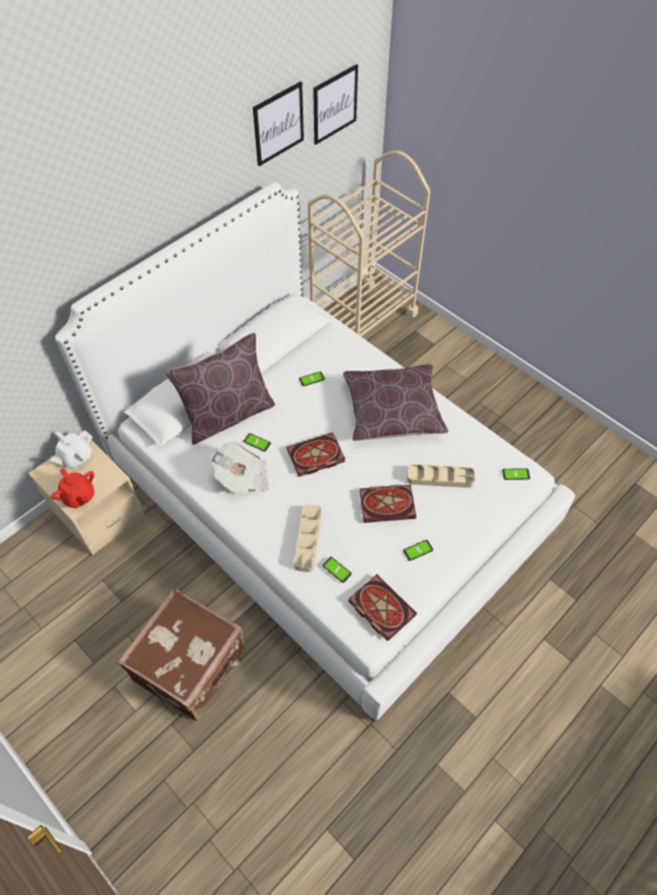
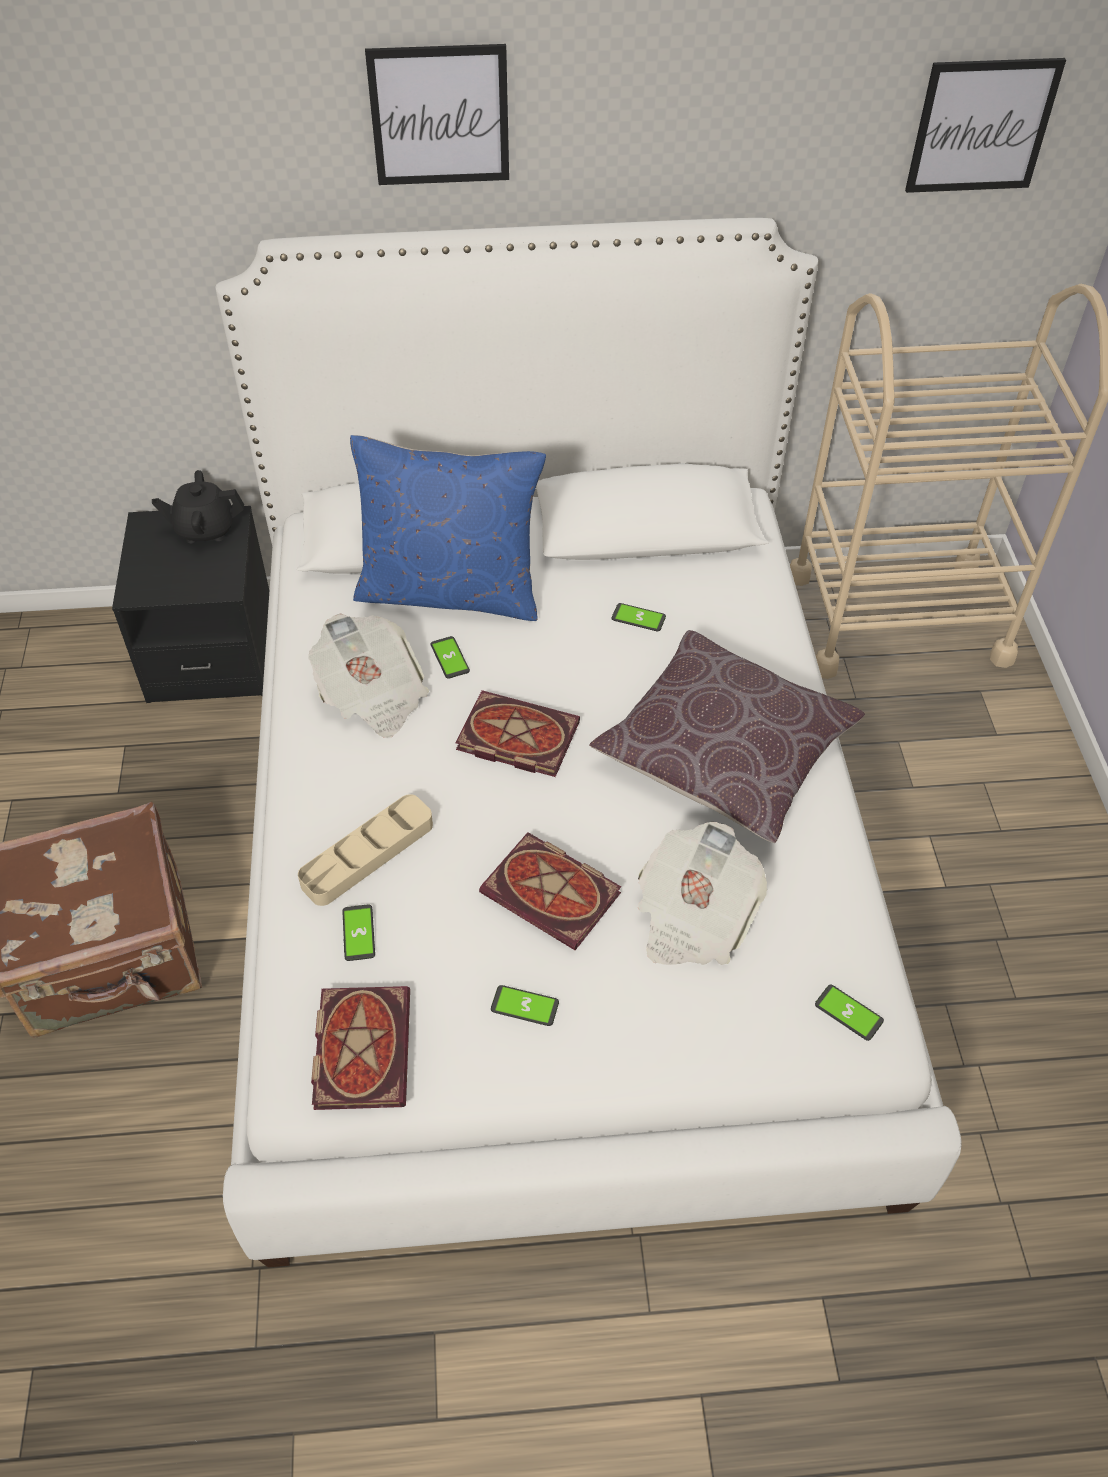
camera: 40 degrees right, 5 degrees down
beige nightstand [29,436,145,555] -> black nightstand [112,506,269,703]
white teapot [49,430,93,469] -> black teapot [152,470,244,543]
red teapot [51,468,94,508] -> none
brown pillow [166,333,275,445] -> blue pillow [350,435,546,621]
picture [253,81,304,166] -> picture moved to [365,44,509,185]
beige tray [407,464,475,488] -> newspaper [638,822,767,965]

